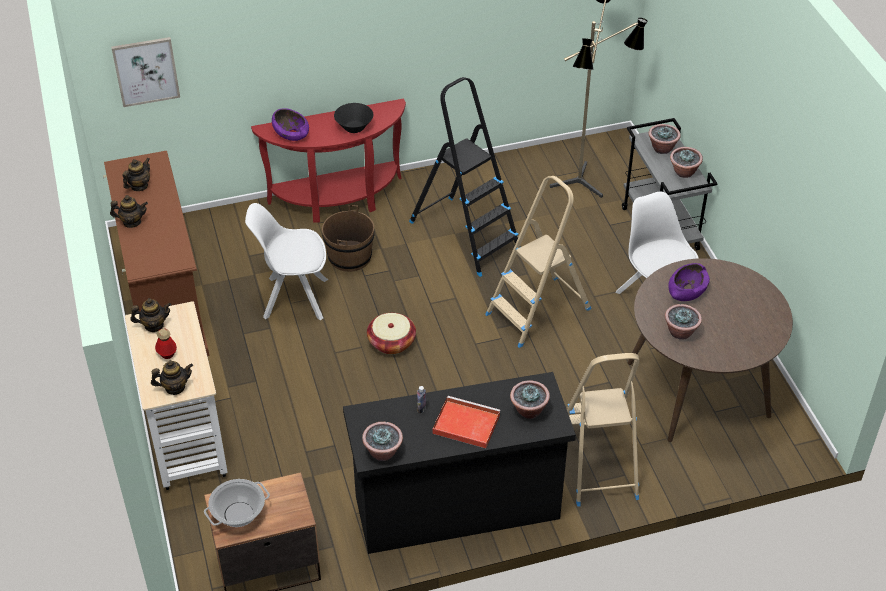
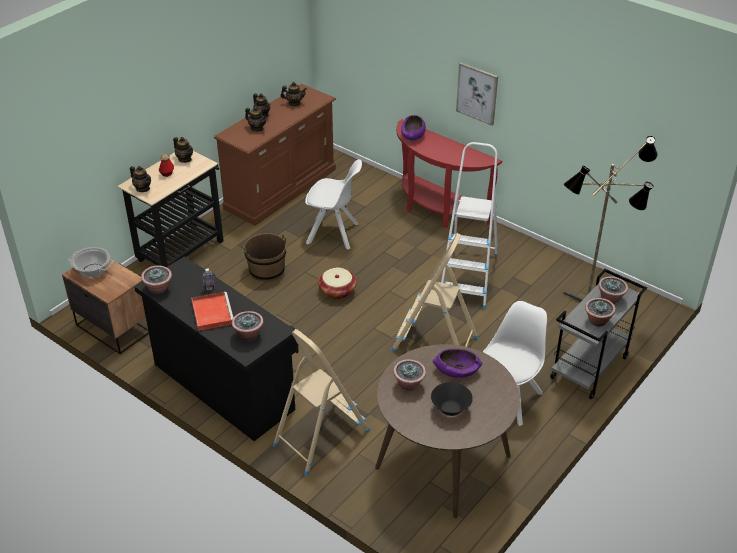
camera: 55 degrees right, 5 degrees down
picture [111,37,180,107] -> picture moved to [456,62,498,126]
white cart [125,301,228,490] -> black cart [118,151,224,267]
white chair [245,203,328,321] -> white chair turned 135 degrees clockwise [305,159,362,250]
brown bucket [322,205,375,272] -> brown bucket moved to [243,233,286,282]
black bowl [334,103,373,133] -> black bowl moved to [431,382,473,416]
black step ladder [409,77,521,277] -> white step ladder [441,142,498,309]
none -> teapot [245,107,267,132]

